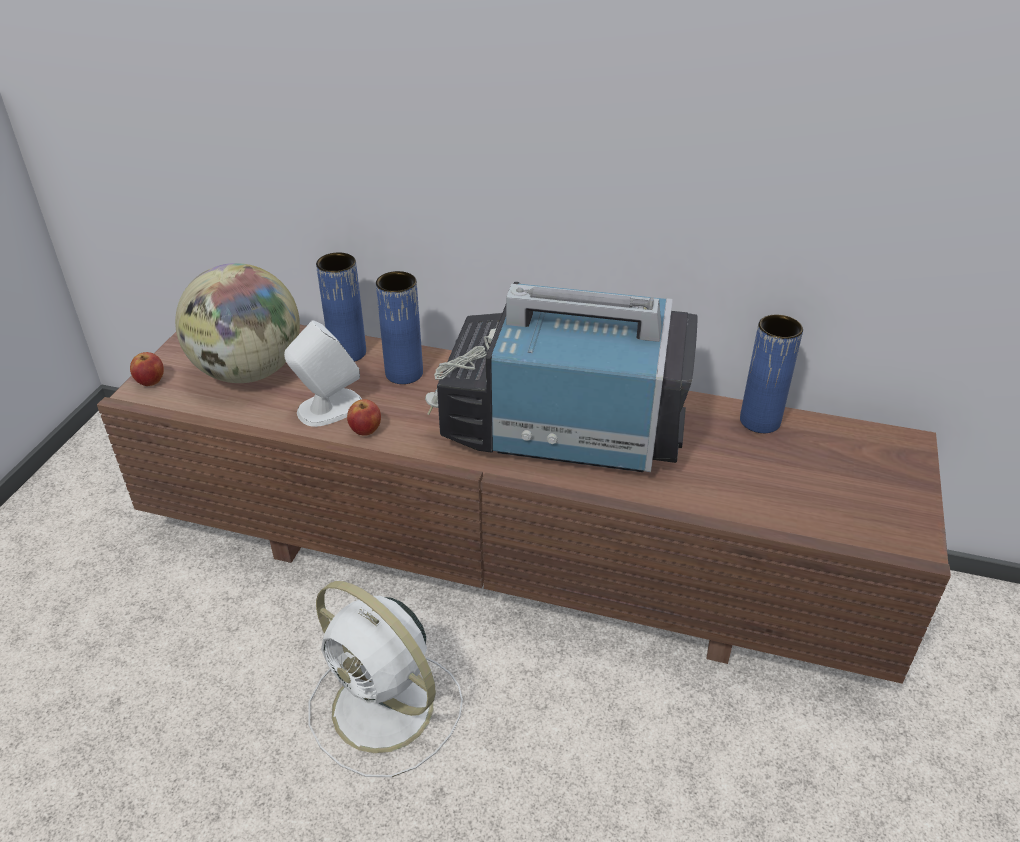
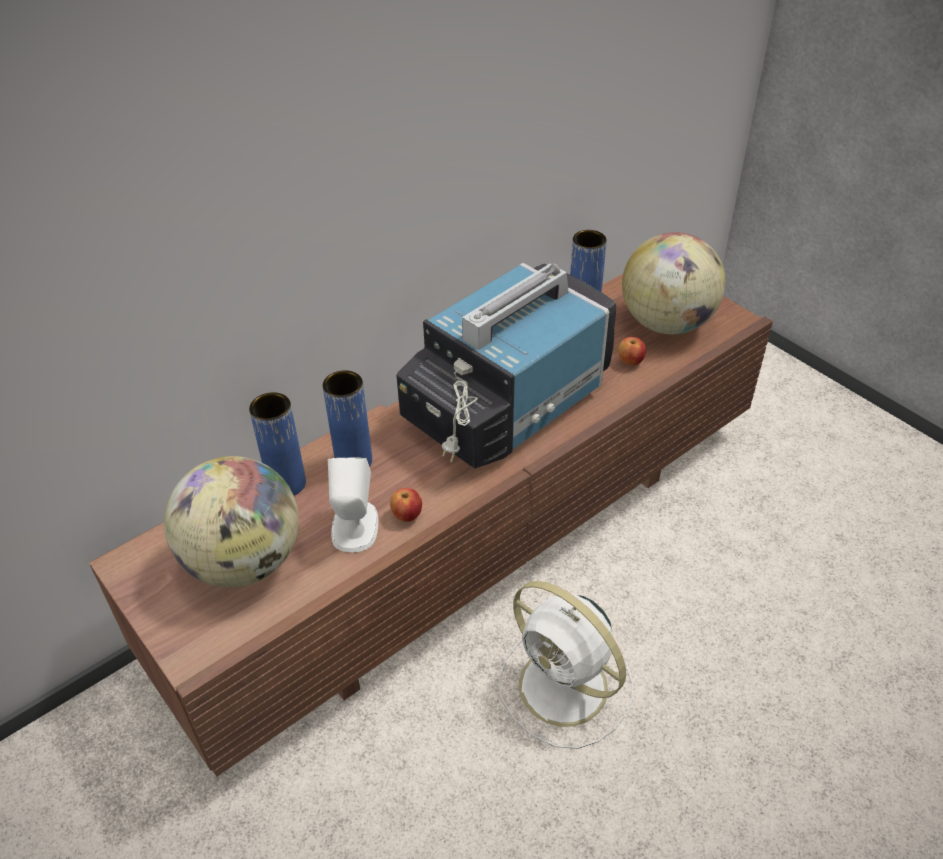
camera: 55 degrees left, 5 degrees up
apple [130,352,164,386] -> apple moved to [618,337,646,366]
white fan [309,581,463,777] -> white fan turned 60 degrees clockwise [498,581,633,749]
none -> globe [622,232,725,334]

